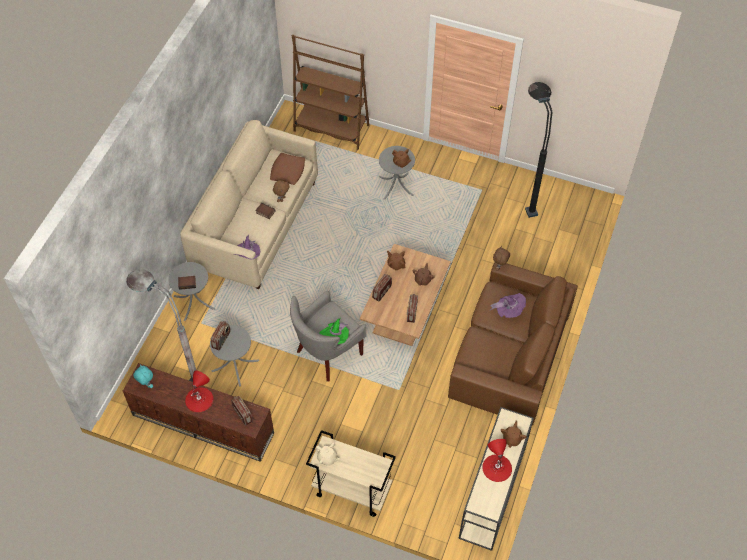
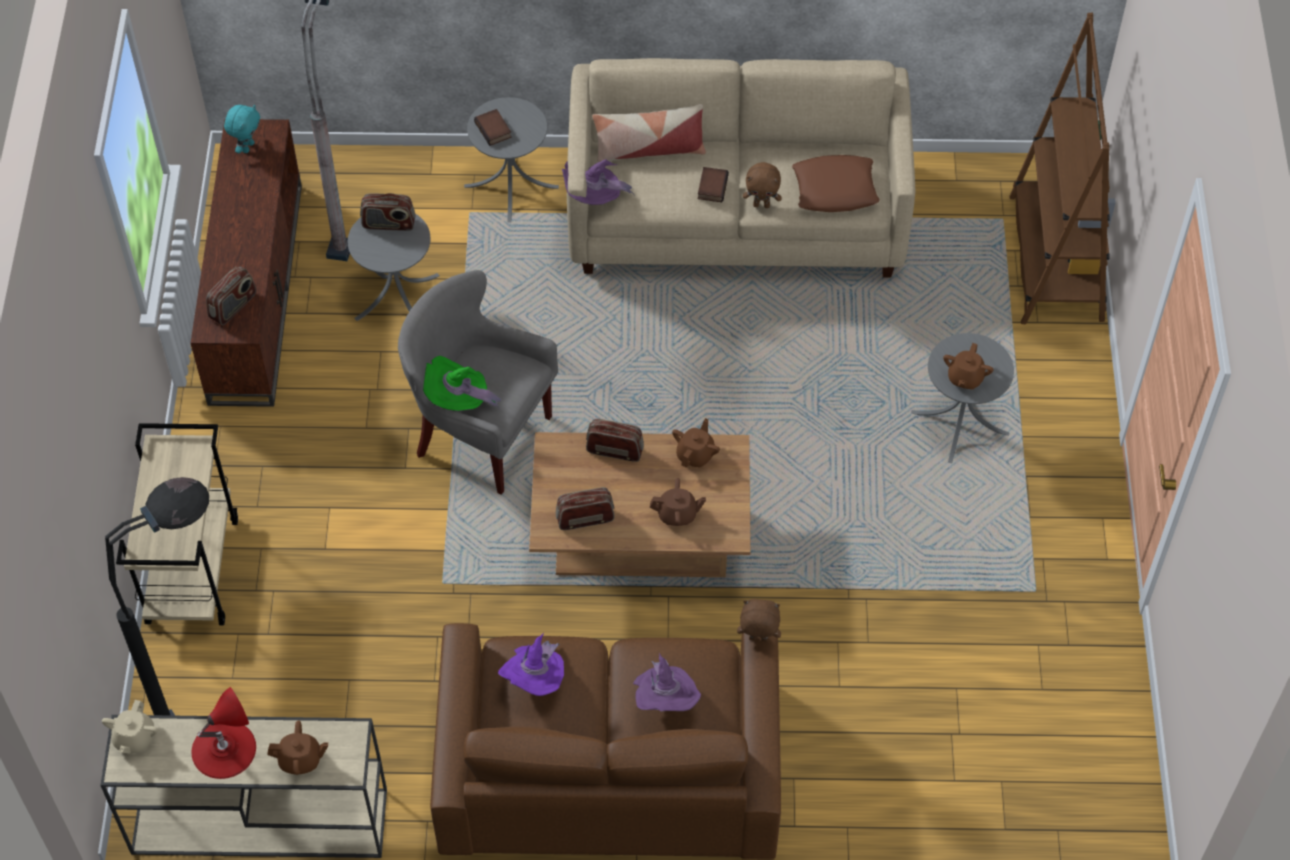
camera: 70 degrees right, 0 degrees up
red table lamp [185,370,213,412] -> none
beige teapot [315,442,340,466] -> beige teapot moved to [102,700,158,753]
black floor lamp [525,82,553,218] -> black floor lamp moved to [105,477,209,716]
none -> purple hat [498,633,564,696]
none -> pillow [592,104,706,162]

